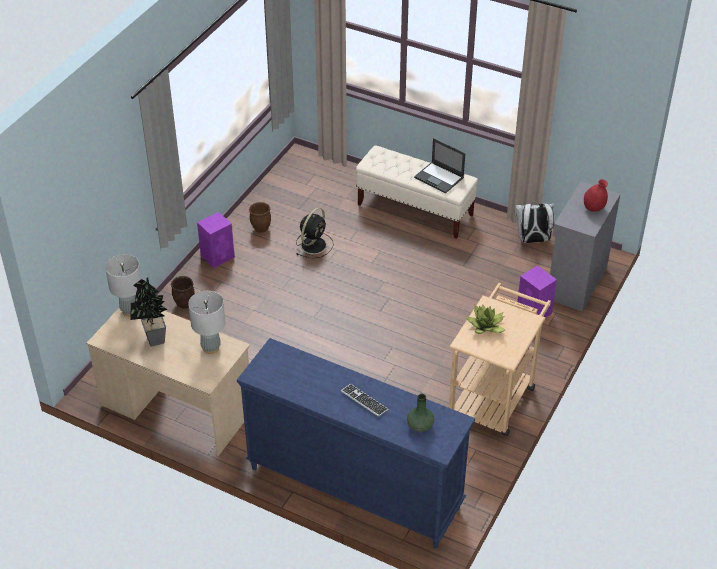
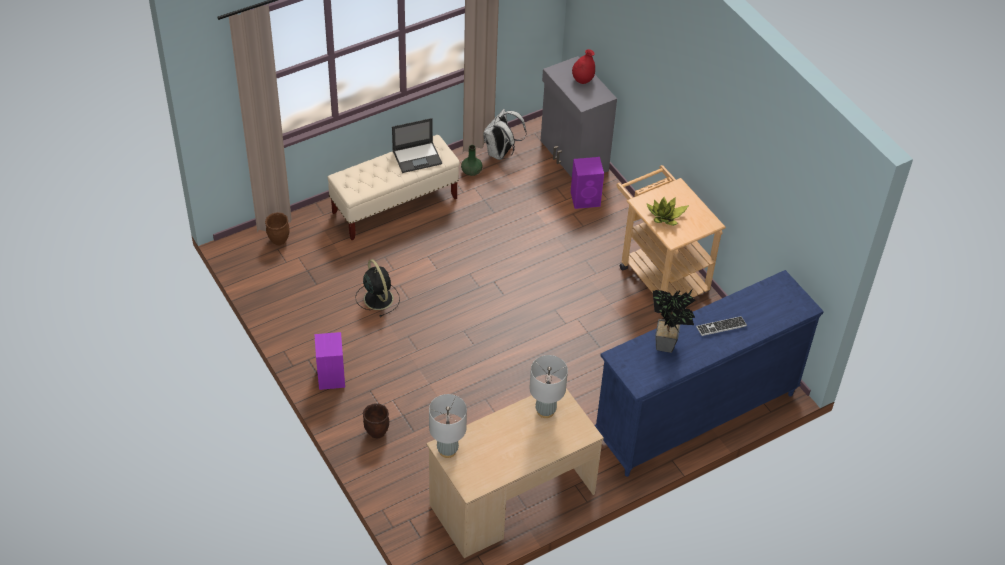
camera: 60 degrees left, 5 degrees up
potted plant [130,277,167,347] -> potted plant moved to [653,290,696,353]
brown planter [249,202,271,233] -> brown planter moved to [265,212,290,245]
green vase [407,394,434,432] -> green vase moved to [461,145,482,176]

